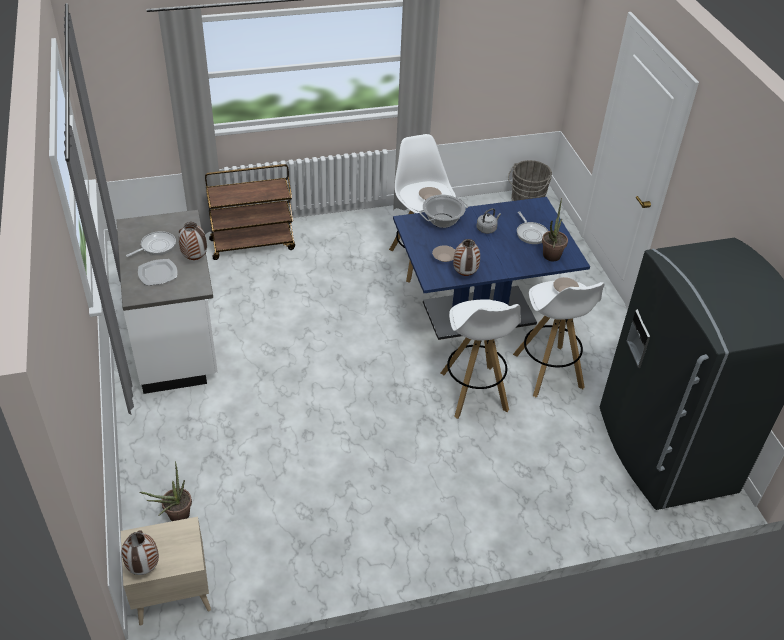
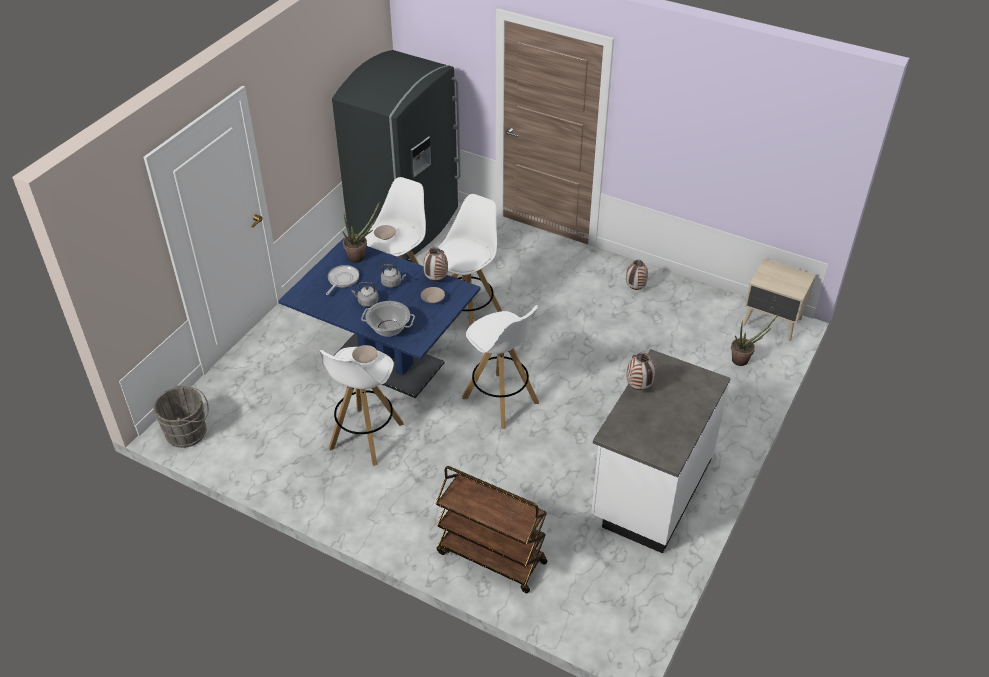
camera: 135 degrees left, 0 degrees up
vase [122,531,159,575] -> vase moved to [626,260,648,290]
frying pan [126,231,176,257] -> none
plate [138,259,177,285] -> none
none -> grey kettle [381,264,406,288]
none -> white stool [462,305,539,429]

